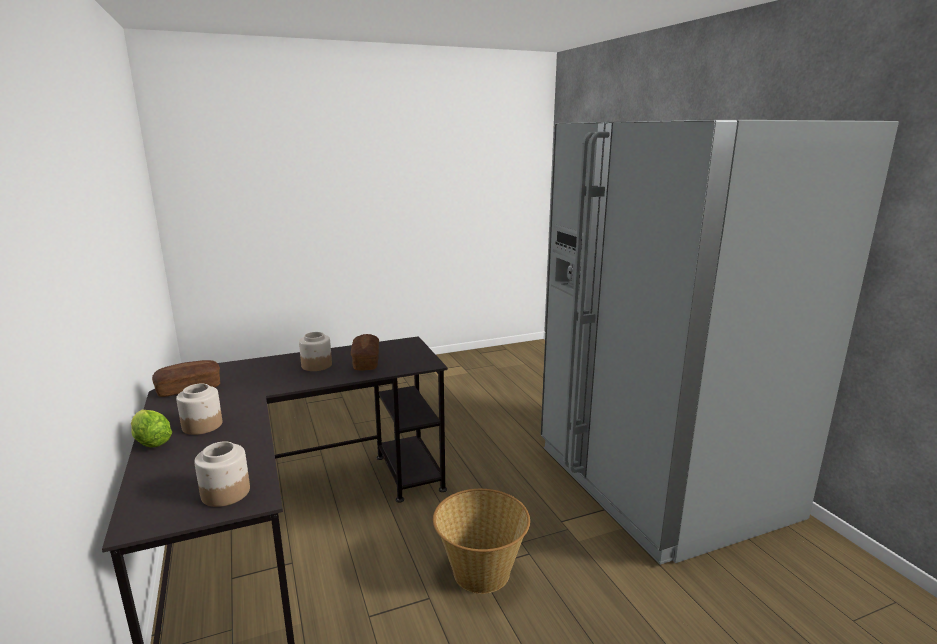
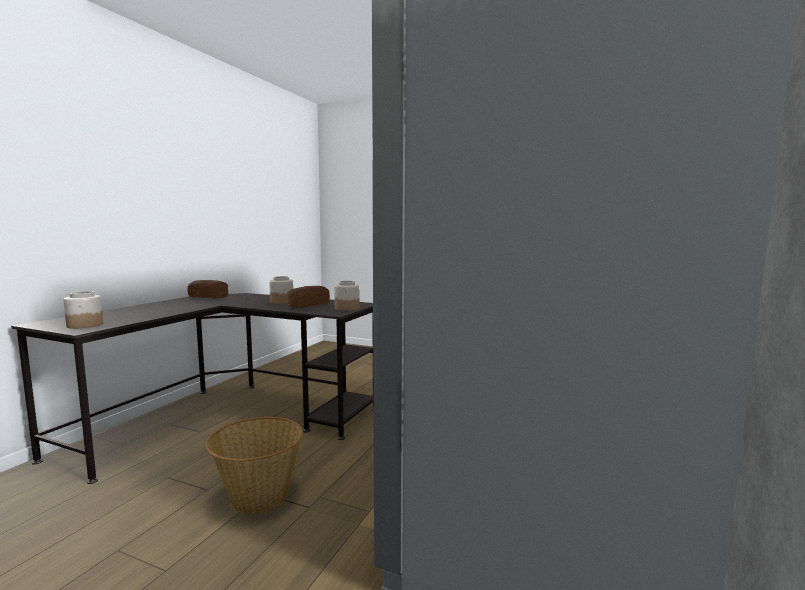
camera: 45 degrees right, 10 degrees down
lettuce [131,410,172,448] -> none
jar [176,384,222,435] -> jar moved to [334,281,360,311]

